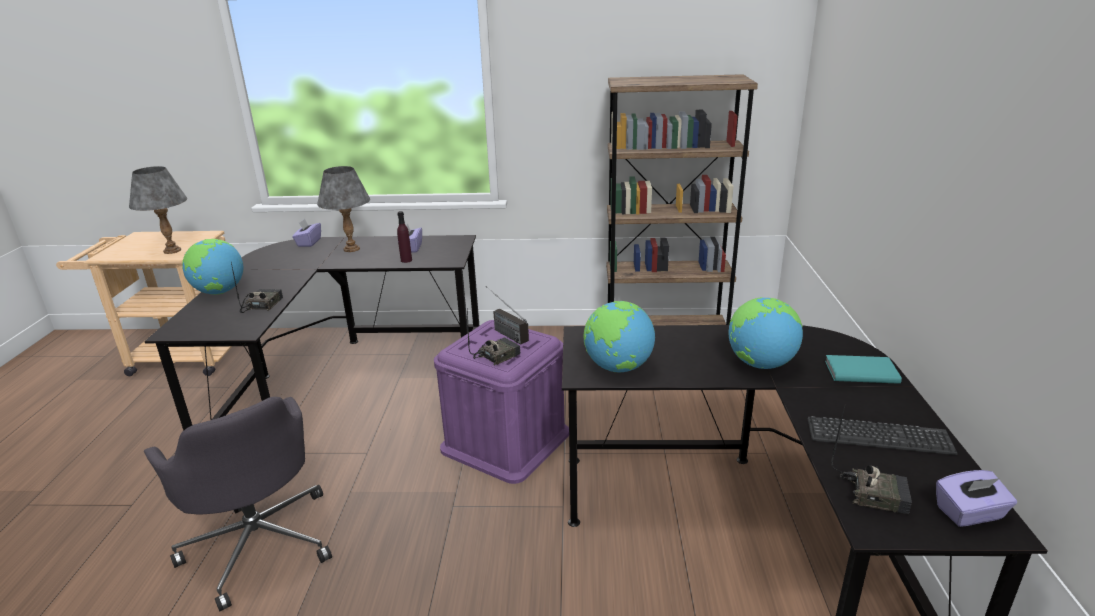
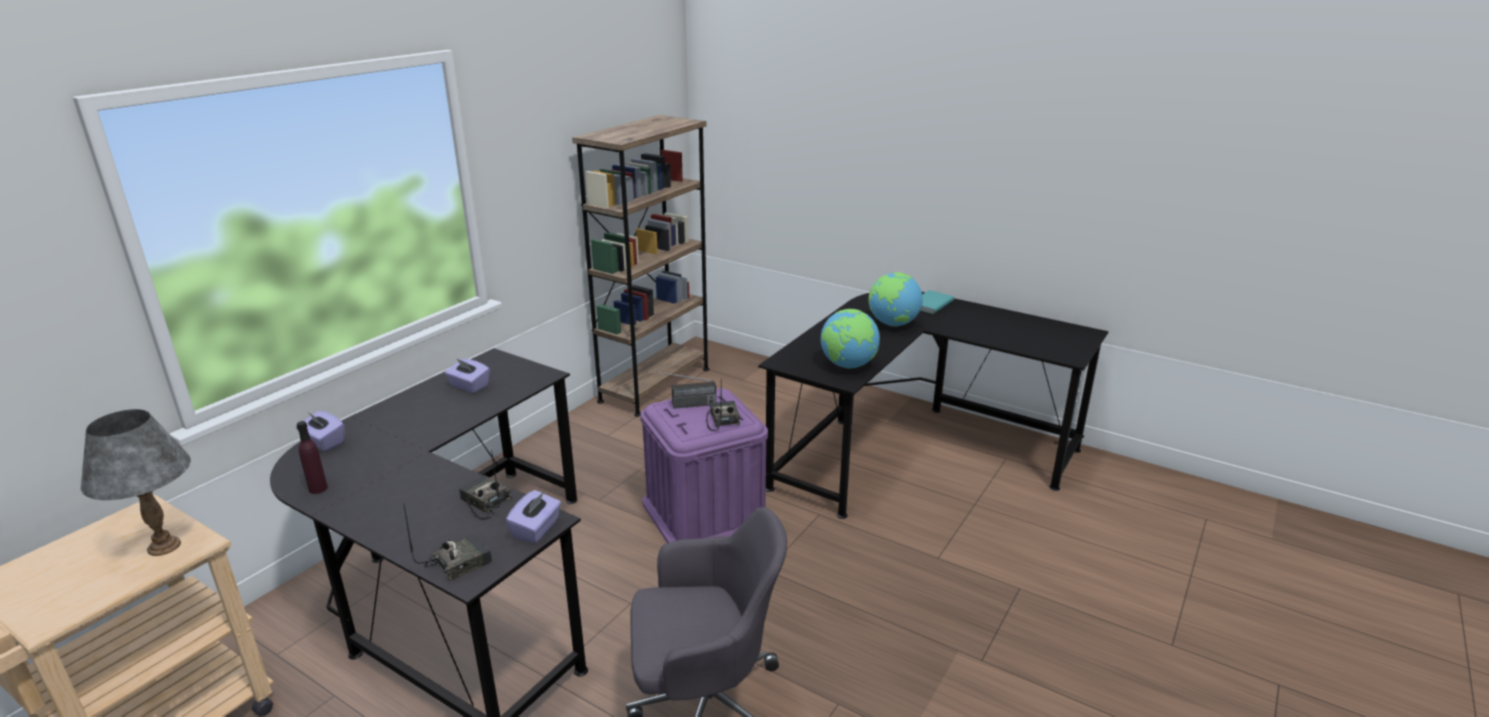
camera: 60 degrees left, 0 degrees up
globe [182,239,243,295] -> none
grey table lamp [317,166,370,252] -> none
purple bottle [397,211,412,263] -> purple bottle moved to [297,421,328,494]
keyboard [808,416,957,455] -> none
radio [831,406,912,514] -> radio moved to [404,504,492,581]
purple tissue box [936,470,1017,527] -> purple tissue box moved to [506,490,561,543]

